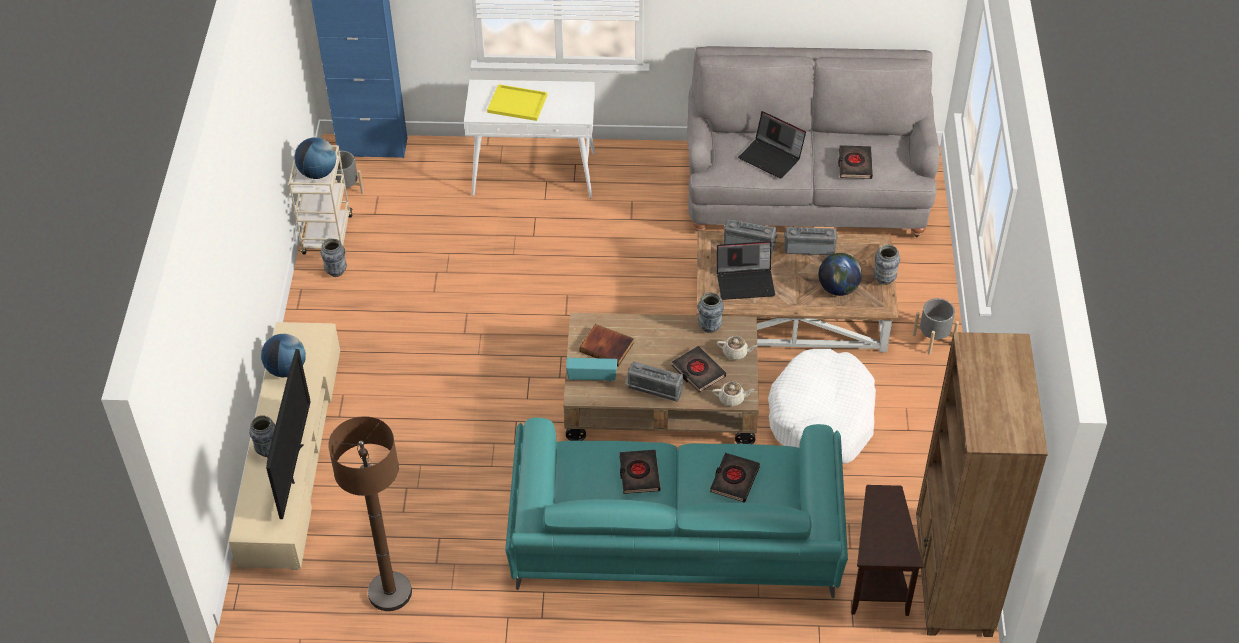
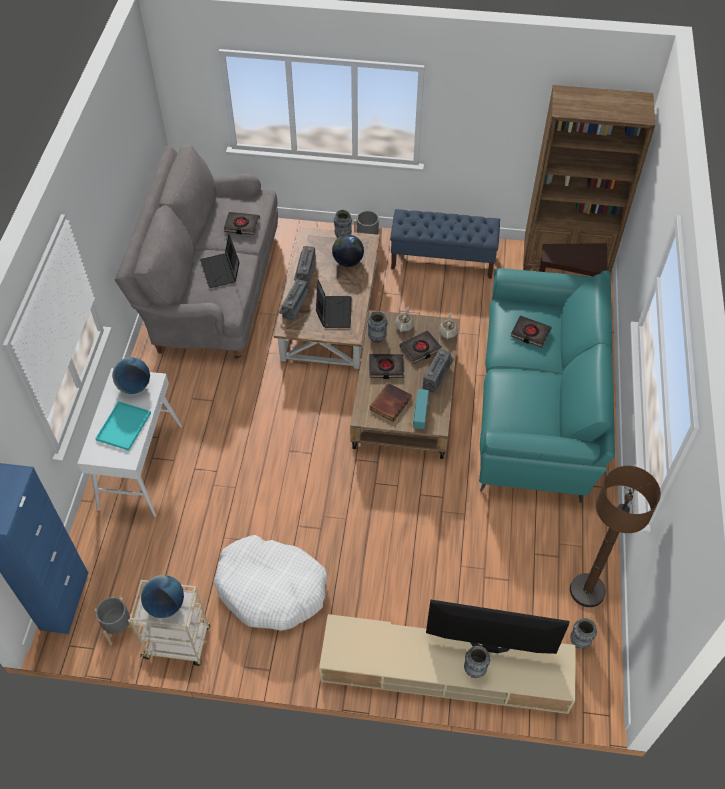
camera: 85 degrees left, 5 degrees up
globe [261,334,306,377] -> globe moved to [112,357,150,394]
vase [321,238,347,277] -> vase moved to [570,618,597,649]
yellow tray [487,84,547,121] -> turquoise tray [95,401,151,451]
black book [619,450,660,494] -> black book moved to [369,354,404,379]
laptop [738,111,806,179] -> laptop turned 120 degrees clockwise [200,234,240,288]
white dog bed [768,349,876,464] -> white dog bed moved to [213,535,328,631]
none -> blue bench [390,209,500,279]

